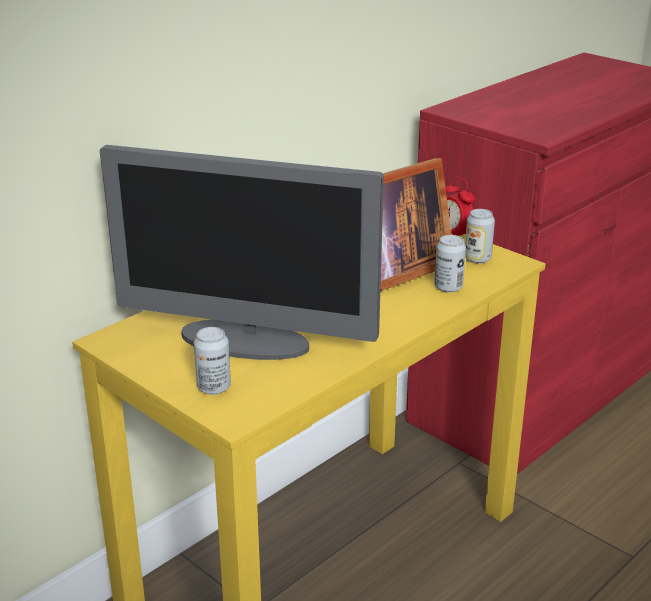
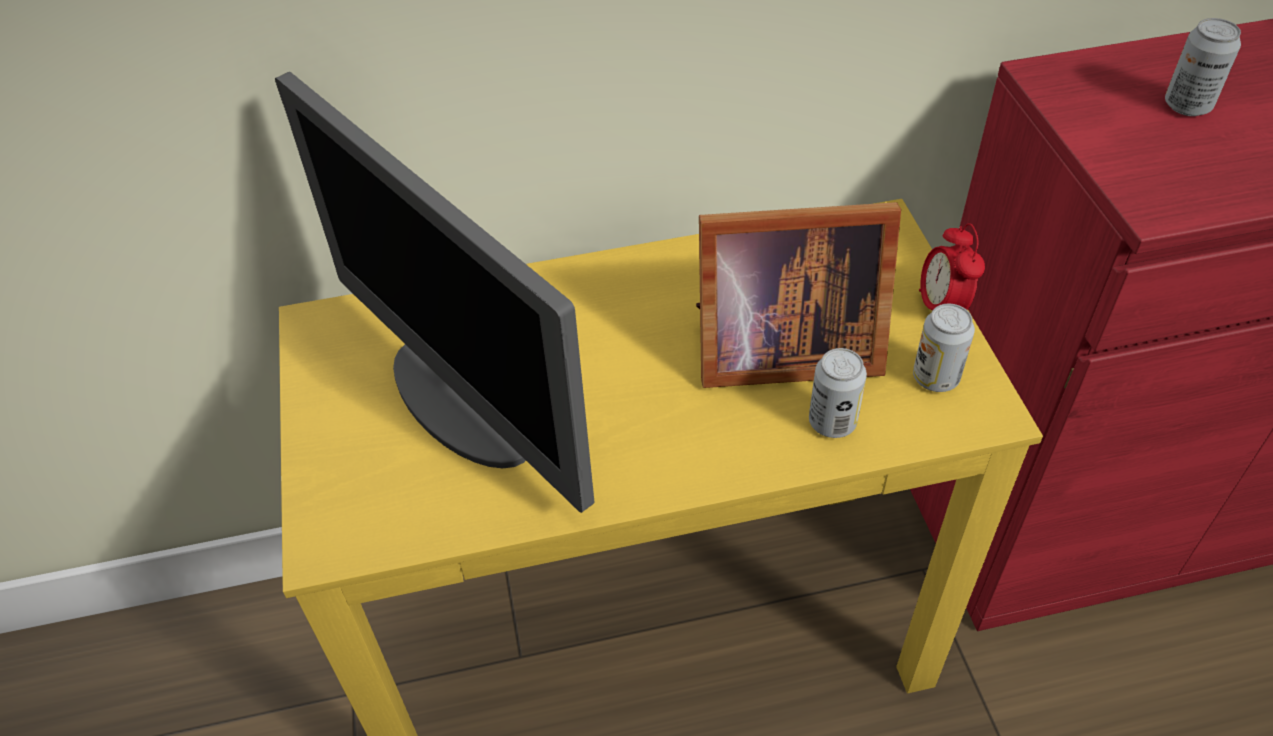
camera: 35 degrees right, 20 degrees up
can [194,327,231,395] -> can moved to [1165,18,1241,116]

